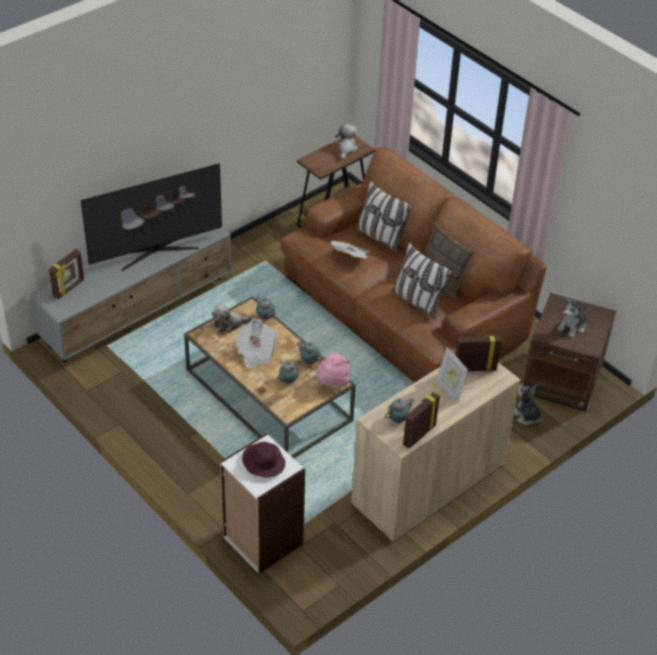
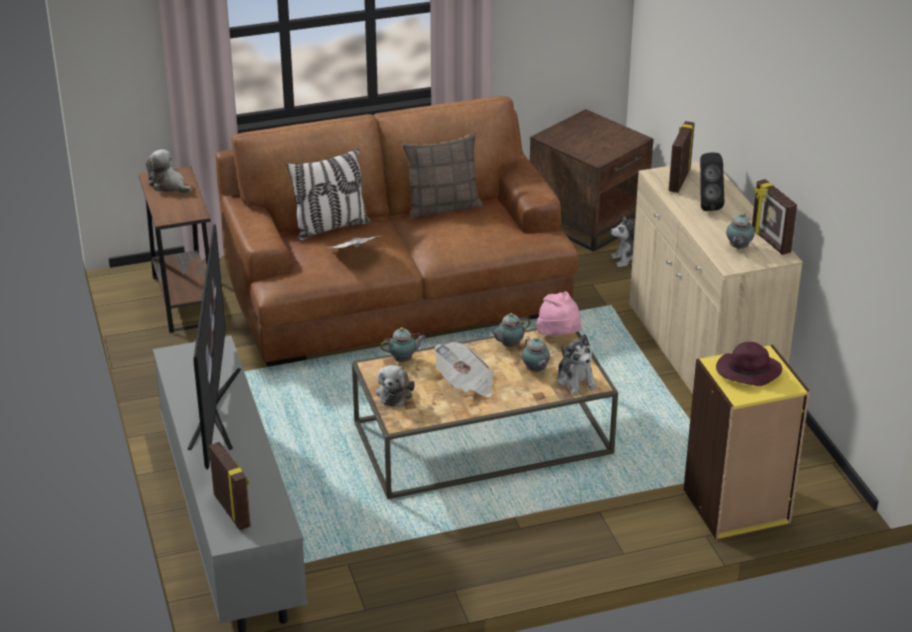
camera: 65 degrees left, 10 degrees down
white bookcase [220,433,305,574] -> yellow bookcase [683,345,810,539]
teapot [385,398,415,423] -> teapot turned 150 degrees counterclockwise [726,213,755,249]
pillow [392,242,452,319] -> none
picture frame [437,347,468,403] -> black speaker [700,153,724,211]
plush toy [557,297,587,338] -> plush toy moved to [557,334,598,395]

